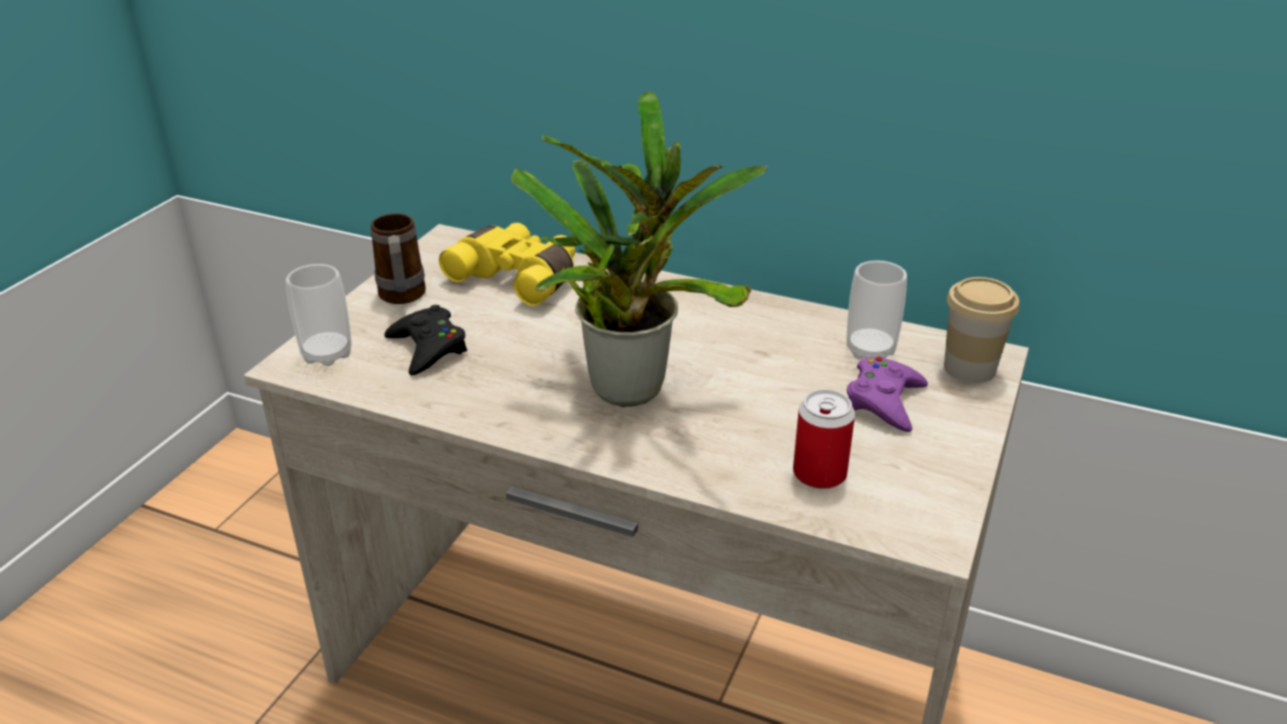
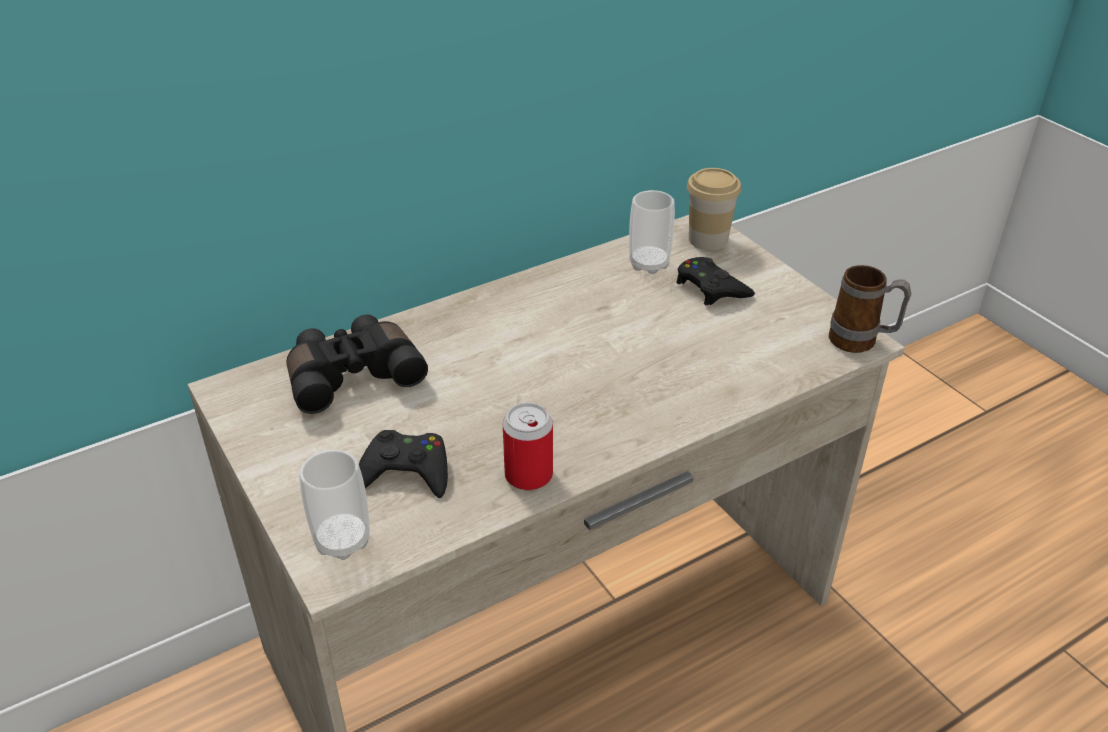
camera: 55 degrees left, 5 degrees up
mug [371,213,426,304] -> mug moved to [829,265,911,353]
yellow binoculars [439,223,575,306] -> black binoculars [286,314,428,414]
potted plant [511,91,768,407] -> none
can [793,389,855,489] -> can moved to [503,402,553,490]
purple game controller [847,357,928,432] -> black game controller [676,257,755,305]

